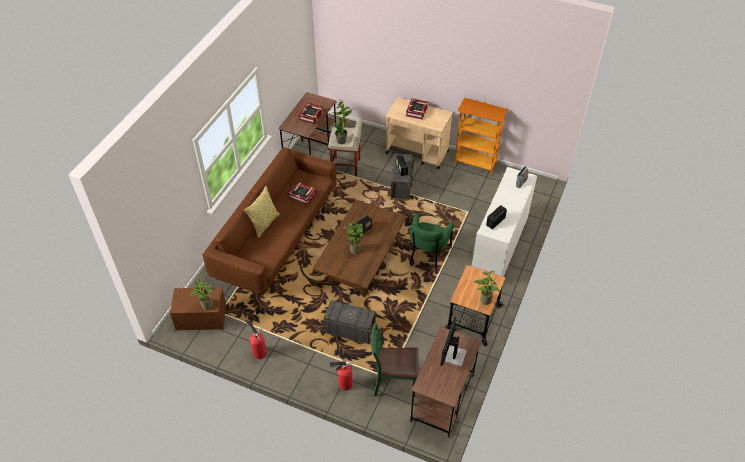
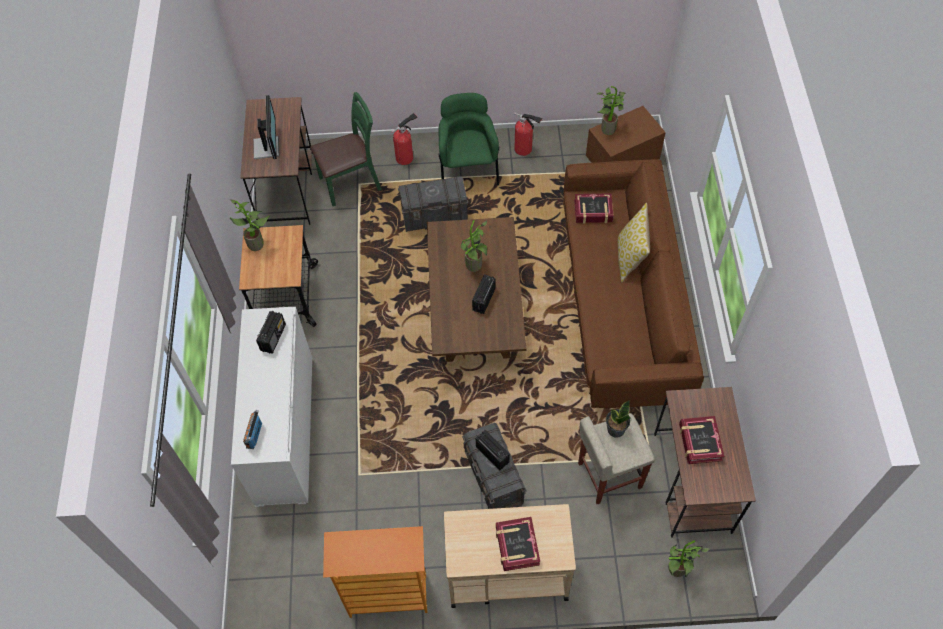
camera: 155 degrees right, 10 degrees up
book [287,182,317,205] -> book moved to [574,193,614,224]
green armchair [409,213,454,272] -> green armchair moved to [438,93,499,185]

